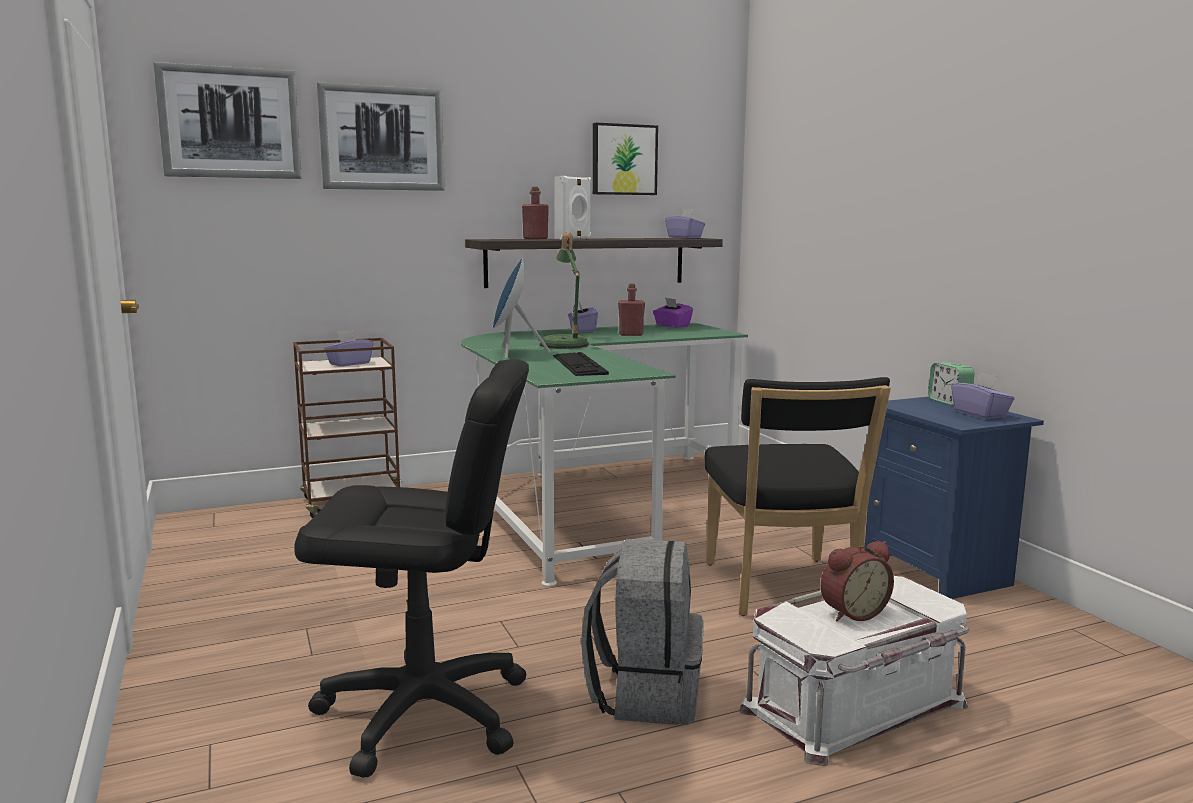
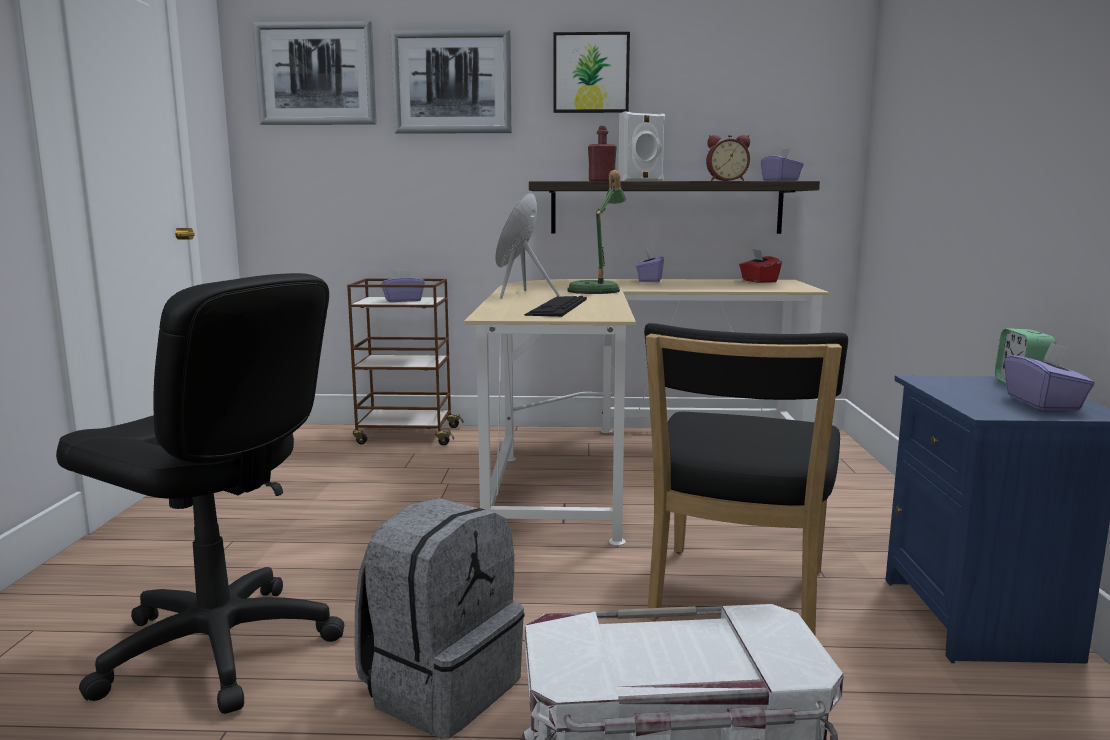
camera: 25 degrees right, 0 degrees up
green desk [461,323,748,586] -> beige desk [464,279,829,546]
picture [593,123,658,195] -> picture moved to [554,32,630,113]
red bottle [618,284,645,336] -> none
purple tissue box [653,298,693,328] -> red tissue box [739,249,782,283]
alarm clock [821,541,894,621] -> alarm clock moved to [706,135,750,181]

